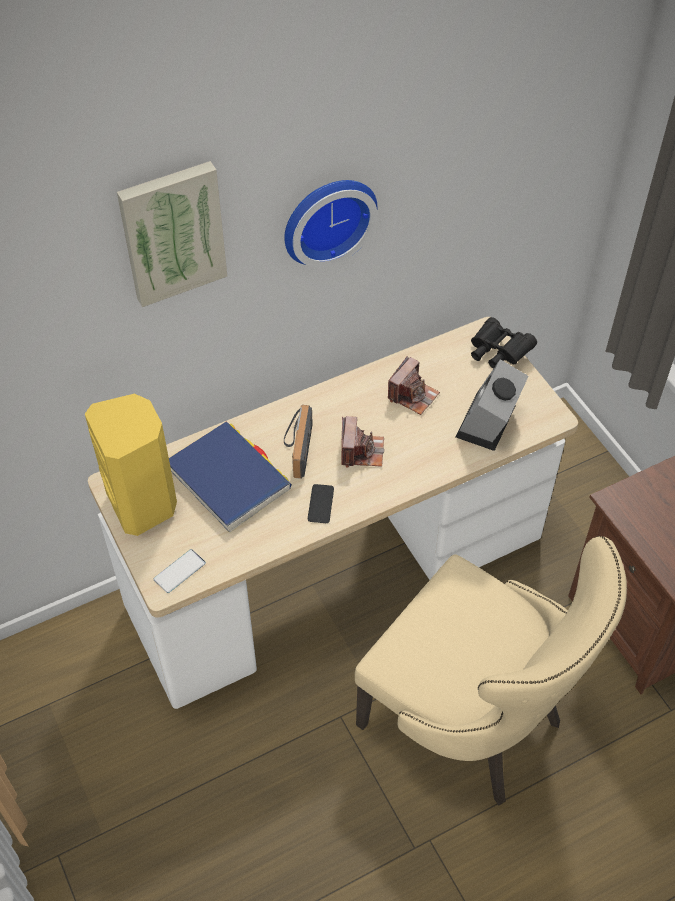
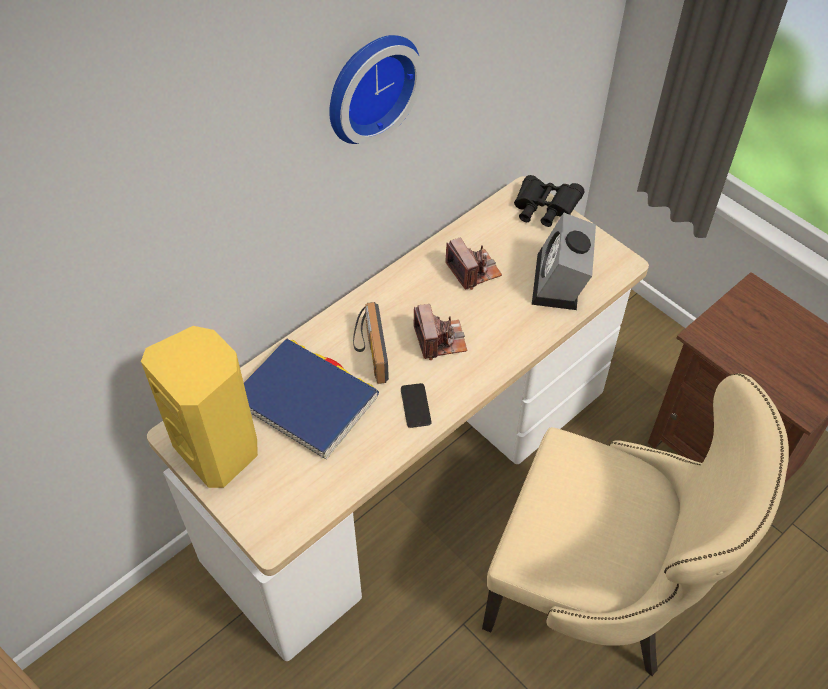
camera: 15 degrees left, 0 degrees up
picture [117,161,227,307] -> none
phone [154,549,206,593] -> none
camera [388,356,440,415] -> camera turned 45 degrees counterclockwise [445,237,502,290]

